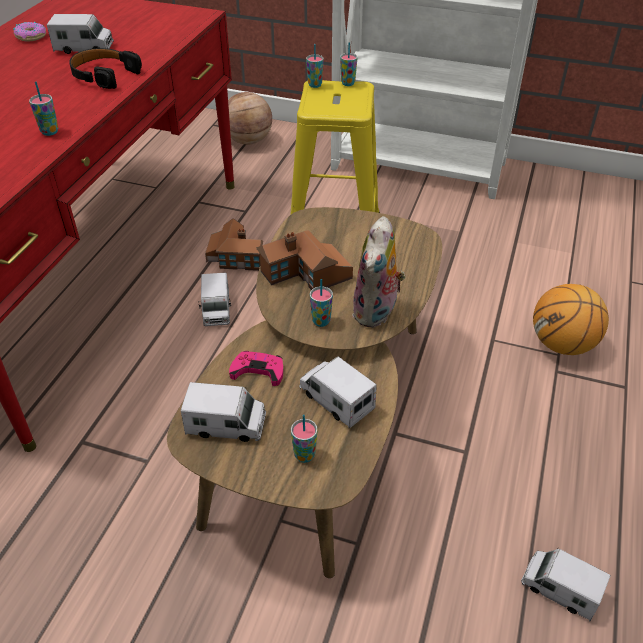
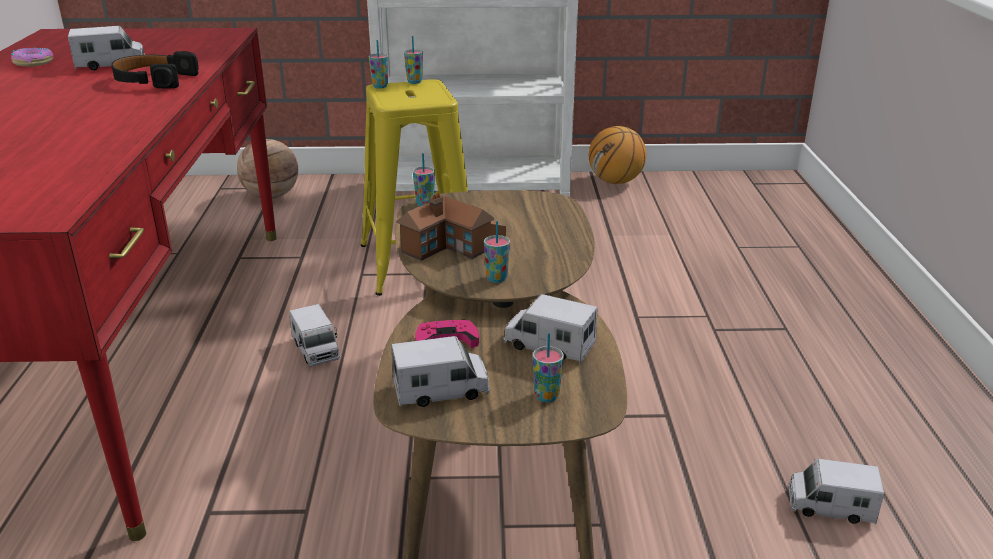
camera: 20 degrees left, 15 degrees down
cup [29,82,58,136] -> cup moved to [413,153,435,206]
toy house [205,218,263,271] -> none
plush toy [352,216,406,328] -> none
basketball [533,284,609,355] -> basketball moved to [589,126,646,184]

